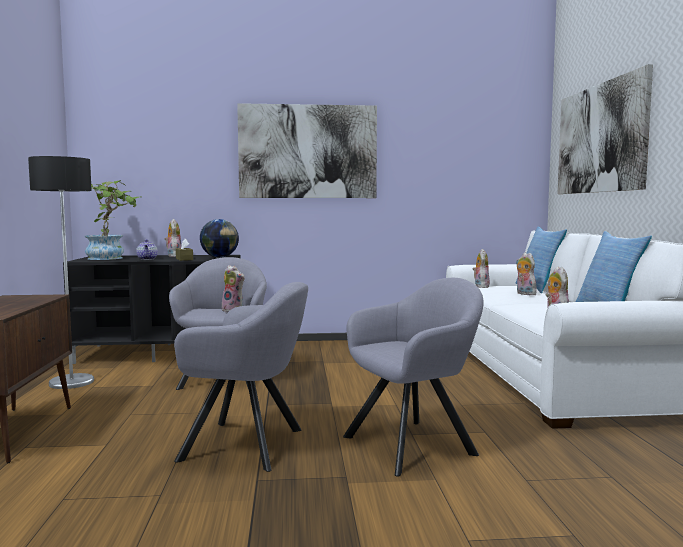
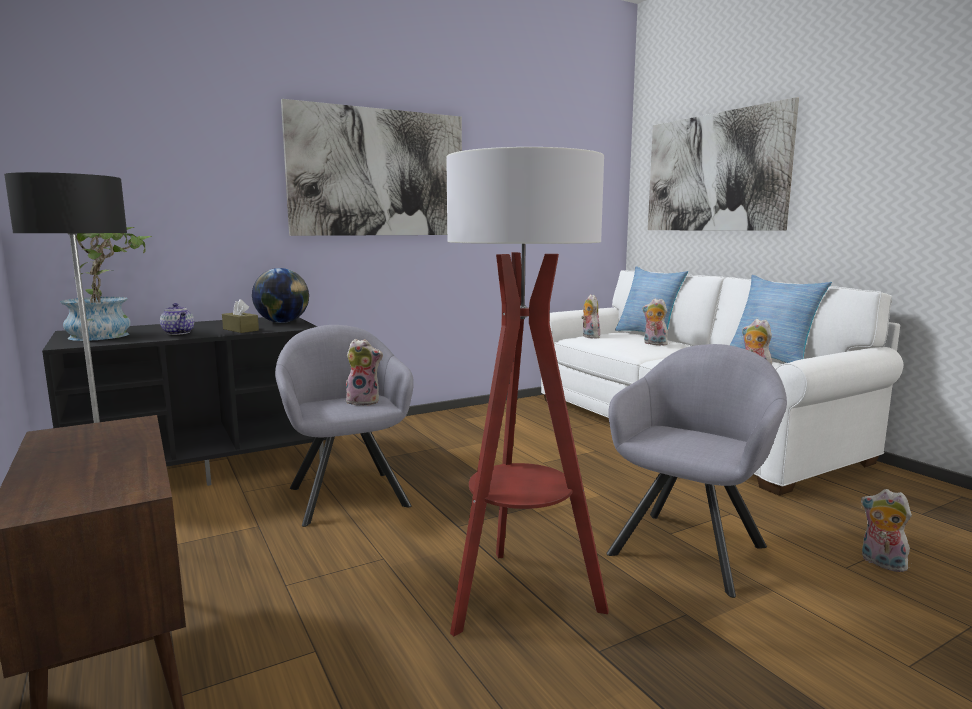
camera: 25 degrees left, 5 degrees up
plush toy [165,219,182,257] -> plush toy moved to [861,489,912,572]
grey armchair [174,282,308,472] -> floor lamp [446,147,609,636]

